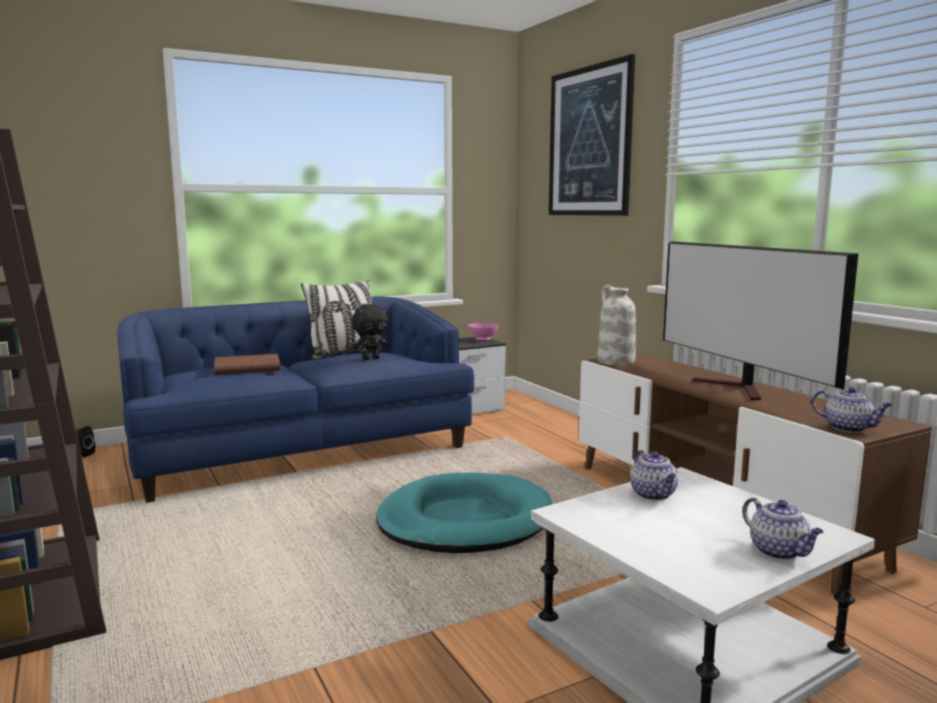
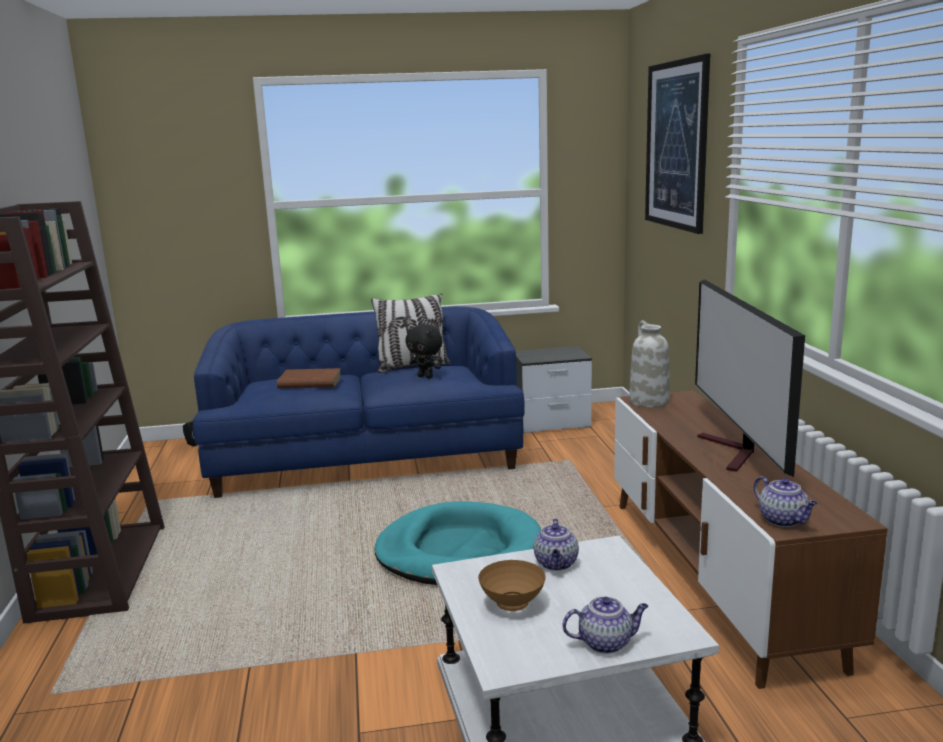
camera: 20 degrees right, 5 degrees up
black plush toy [352,304,389,360] -> black plush toy turned 45 degrees clockwise [406,324,443,379]
pink bowl [468,323,499,340] -> none
teapot [743,497,824,560] -> teapot turned 90 degrees counterclockwise [563,597,648,654]
none -> brown bowl [478,560,546,611]

